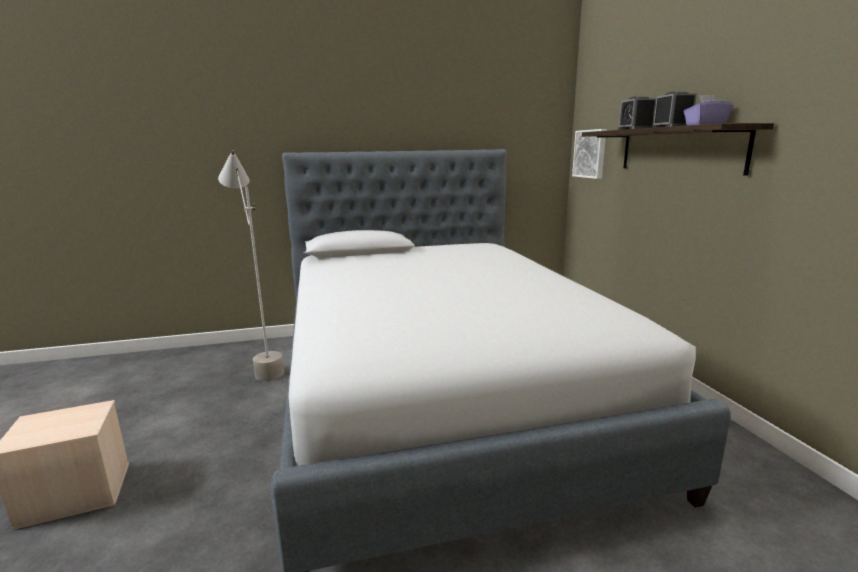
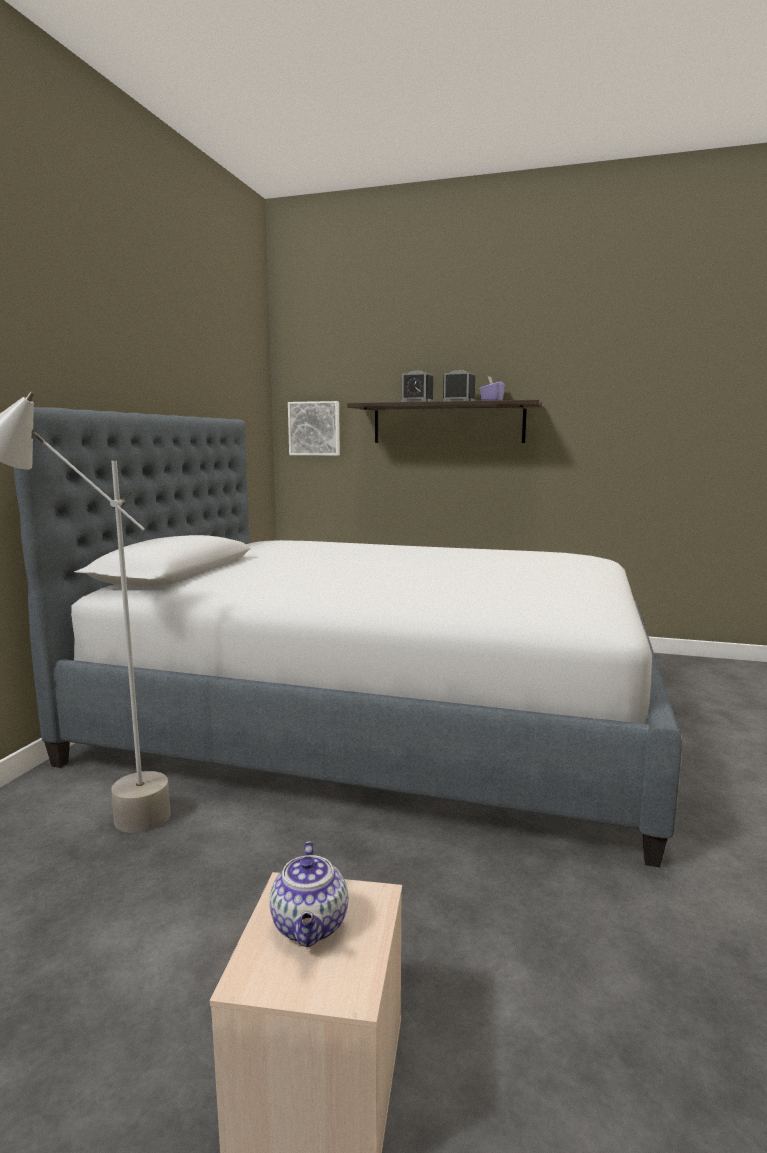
camera: 60 degrees left, 5 degrees down
none -> teapot [270,841,348,947]

